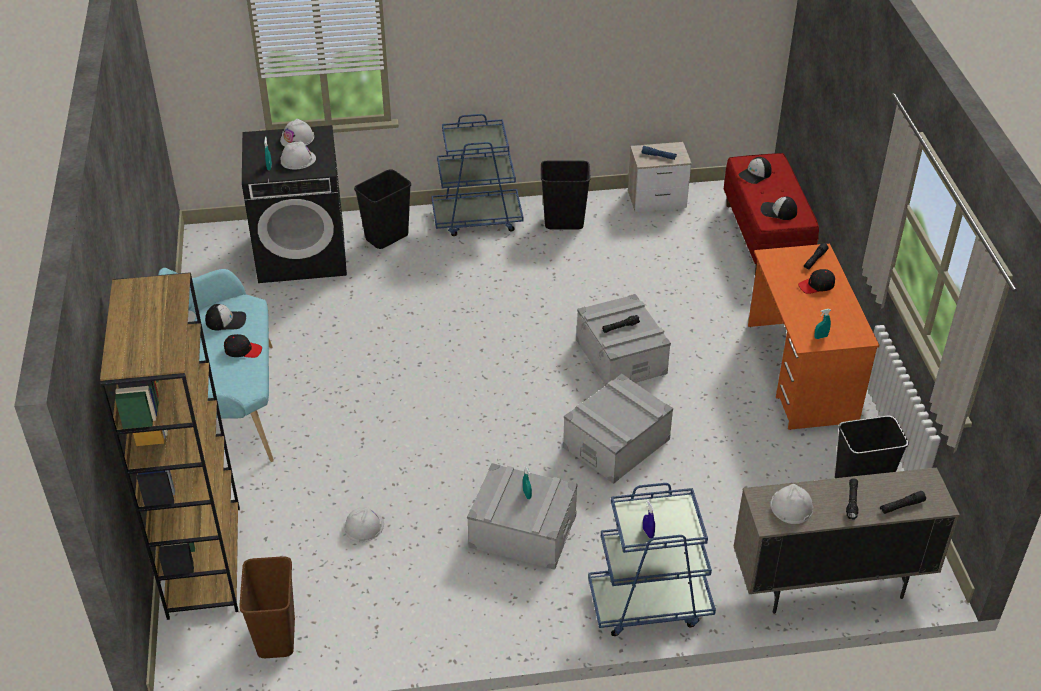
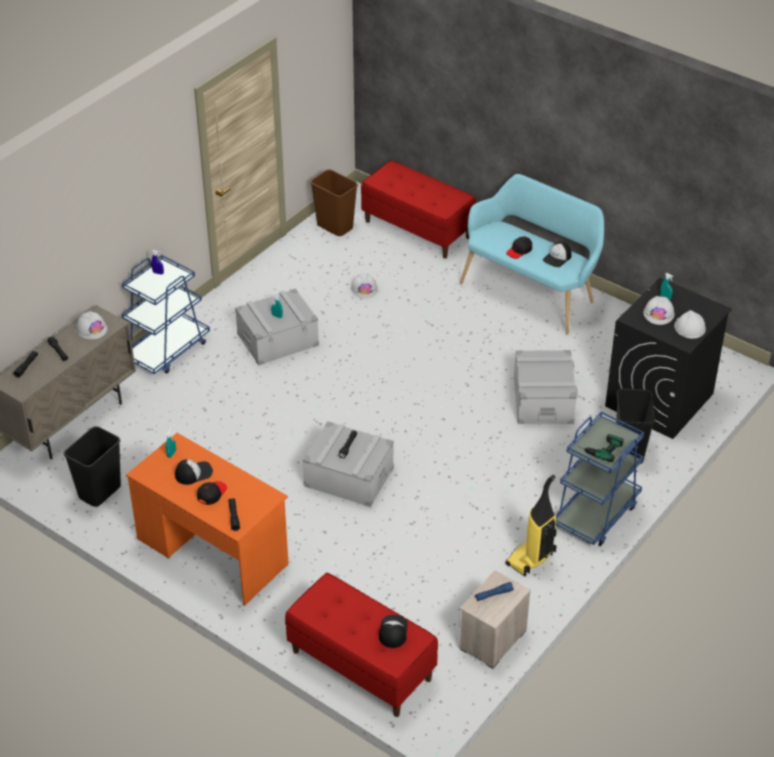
camera: 135 degrees right, 0 degrees up
brown bookcase [100,272,240,620] -> red bench [361,160,476,258]
black trash can [541,161,591,229] -> vacuum cleaner [506,475,557,577]
grey storage box [563,374,673,484] -> grey storage box moved to [514,350,578,424]
cap [760,197,797,220] -> cap moved to [175,459,213,485]
none -> power drill [579,434,624,462]

